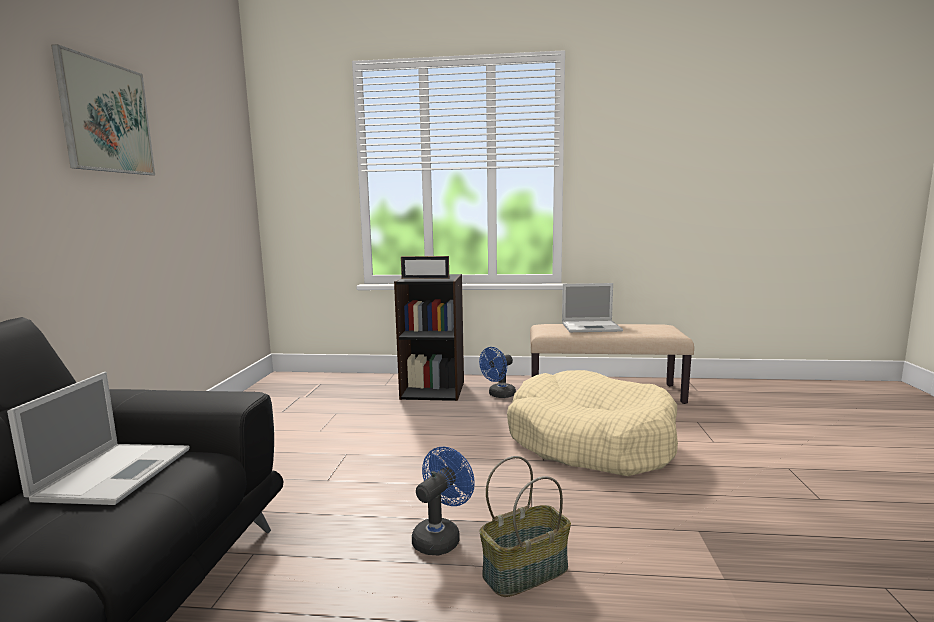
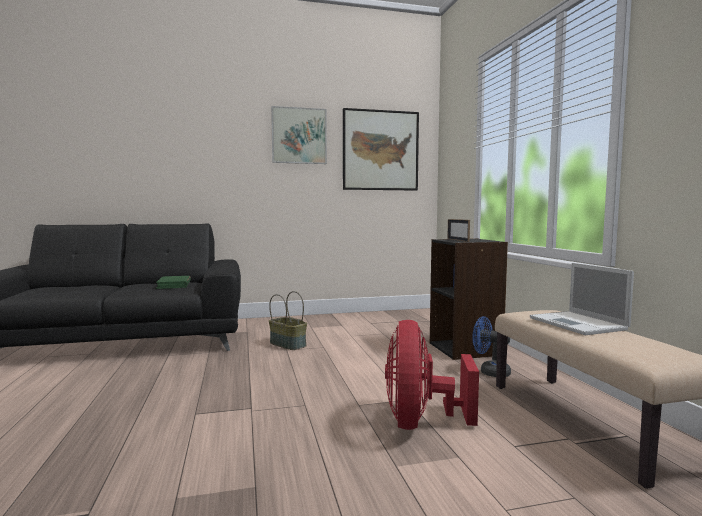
camera: 70 degrees right, 5 degrees down
laptop [7,372,190,505] -> green book [156,276,191,289]
blue fan [412,447,475,555] -> none
basket [480,456,571,597] -> basket moved to [269,291,307,350]
beige dog bed [507,370,678,476] -> red fan [385,320,479,430]
none -> picture [343,108,419,191]

